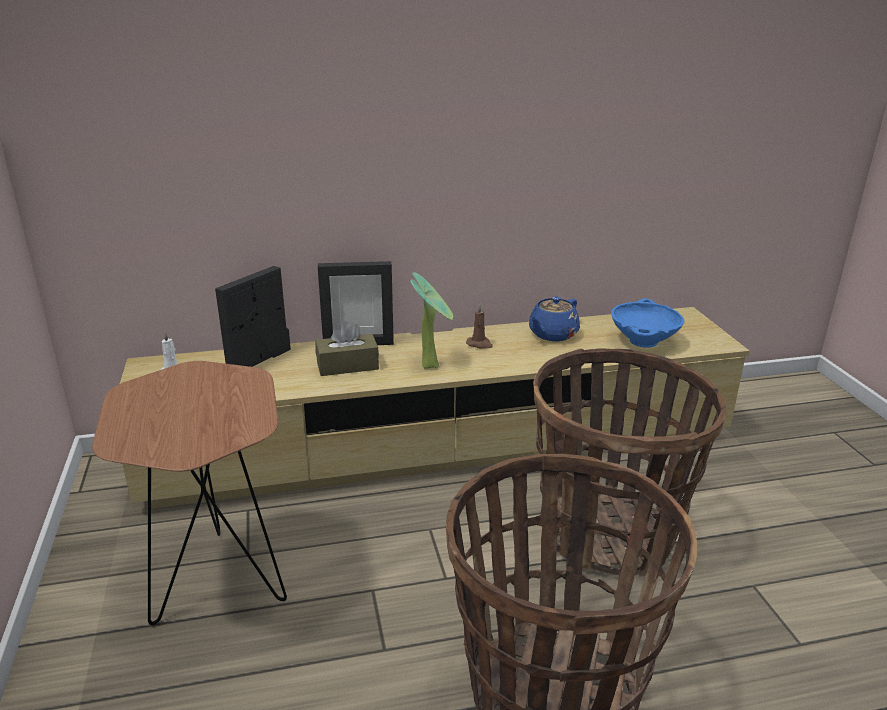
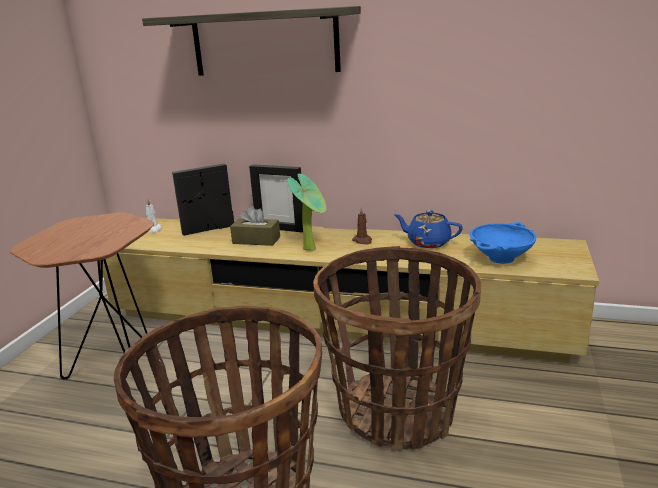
camera: 30 degrees right, 5 degrees down
blue teapot [529,296,580,341] -> blue teapot turned 45 degrees clockwise [394,210,463,248]
none -> shelf [142,6,361,76]

